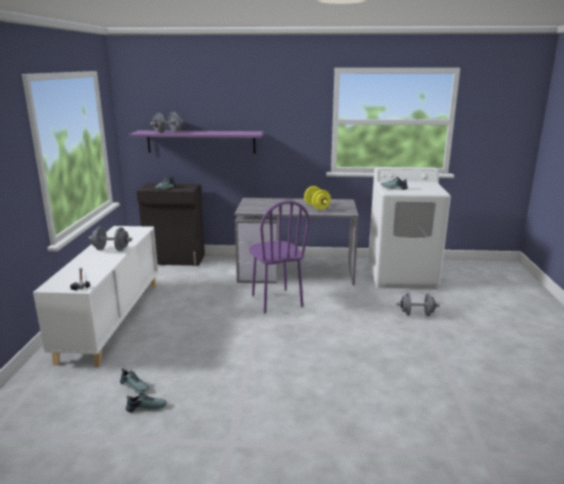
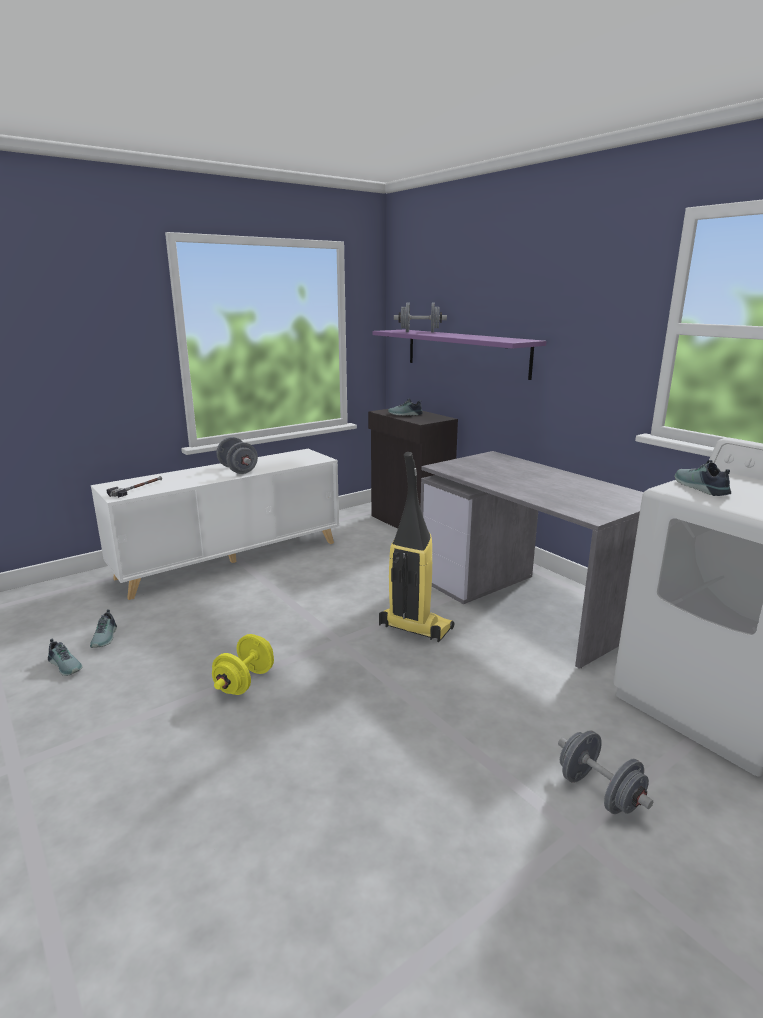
camera: 50 degrees right, 0 degrees up
purple chair [249,201,310,314] -> vacuum cleaner [379,452,454,642]
yellow dumbbell [304,186,331,210] -> yellow dumbbell moved to [212,634,274,695]

